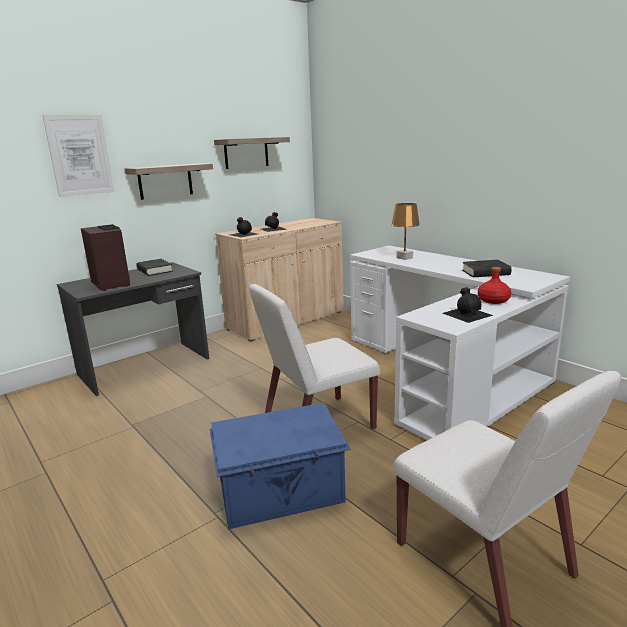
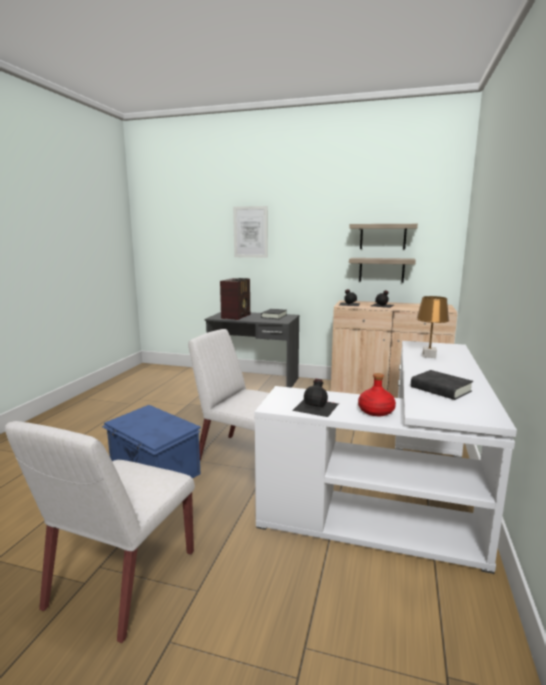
camera: 55 degrees right, 5 degrees down
shelf [125,163,213,200] -> shelf moved to [349,258,416,283]

